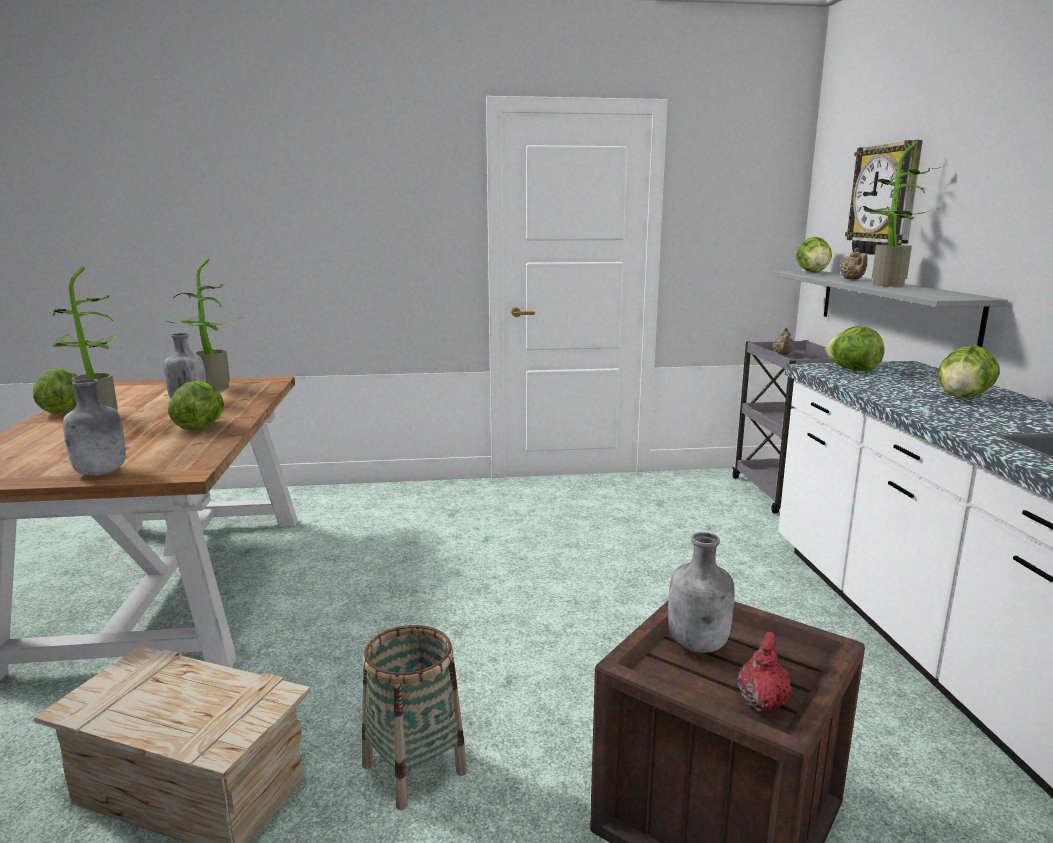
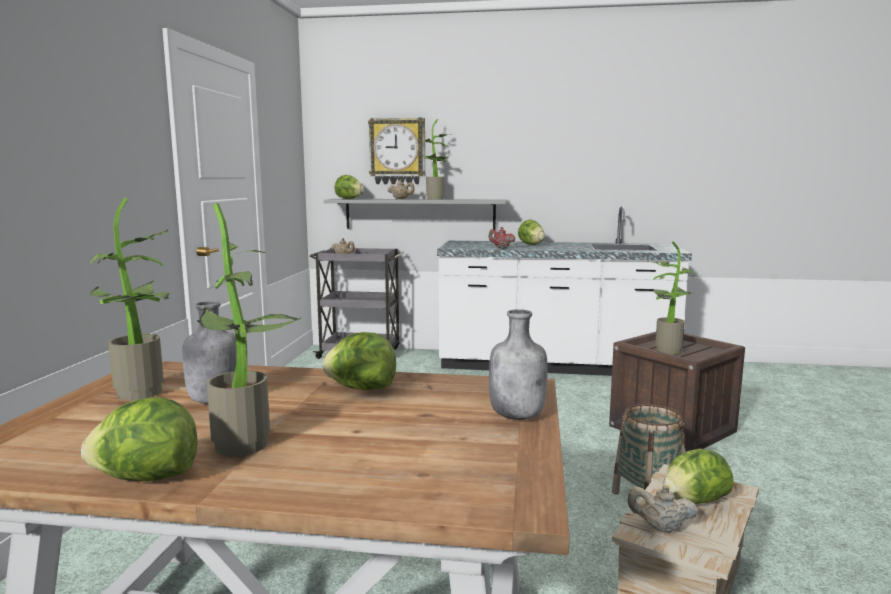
camera: 75 degrees left, 5 degrees down
grey bottle [668,532,734,653] -> potted plant [652,241,694,355]
red teapot [737,632,792,713] -> red teapot moved to [489,227,515,249]
lettuce [826,326,885,371] -> lettuce moved to [664,448,734,504]
none -> beige teapot [627,485,698,533]

